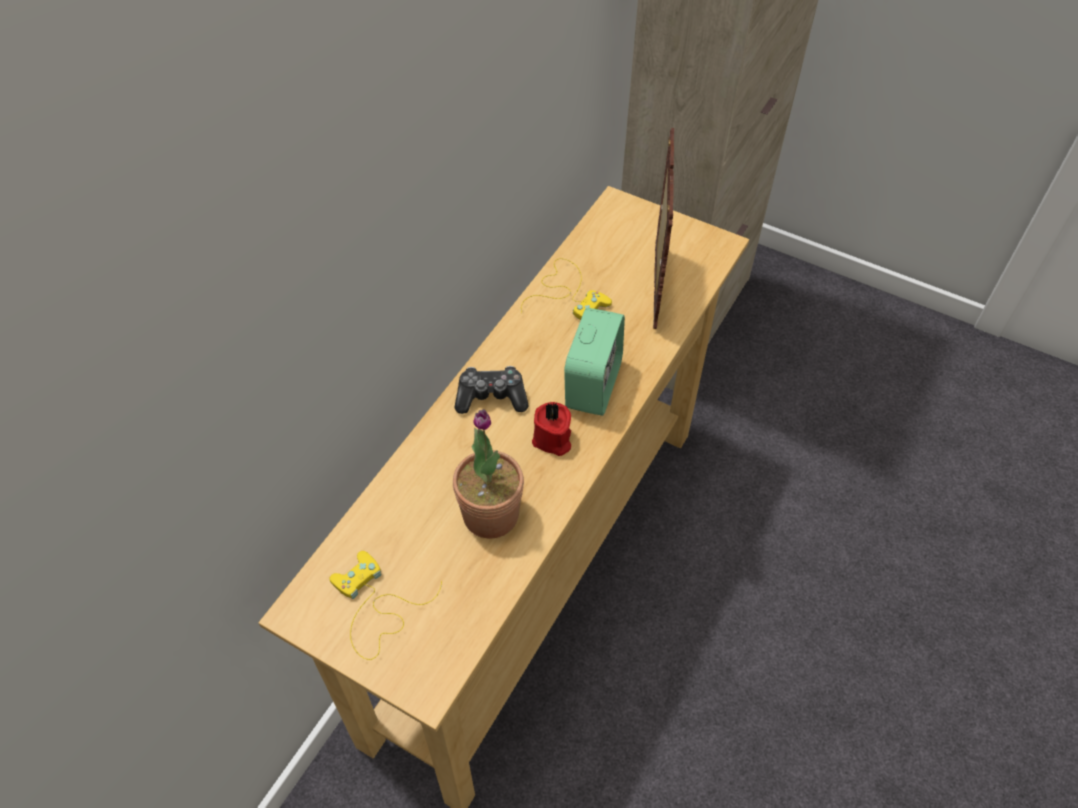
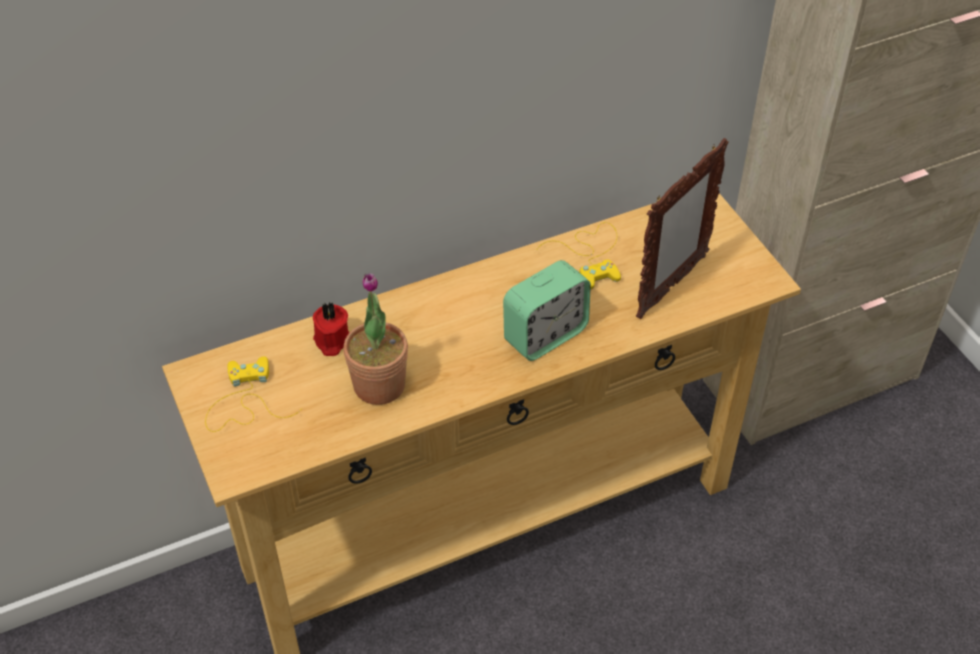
camera: 35 degrees right, 5 degrees down
game controller [455,366,528,414] -> none
red candle [532,402,571,456] -> red candle moved to [313,302,349,356]

